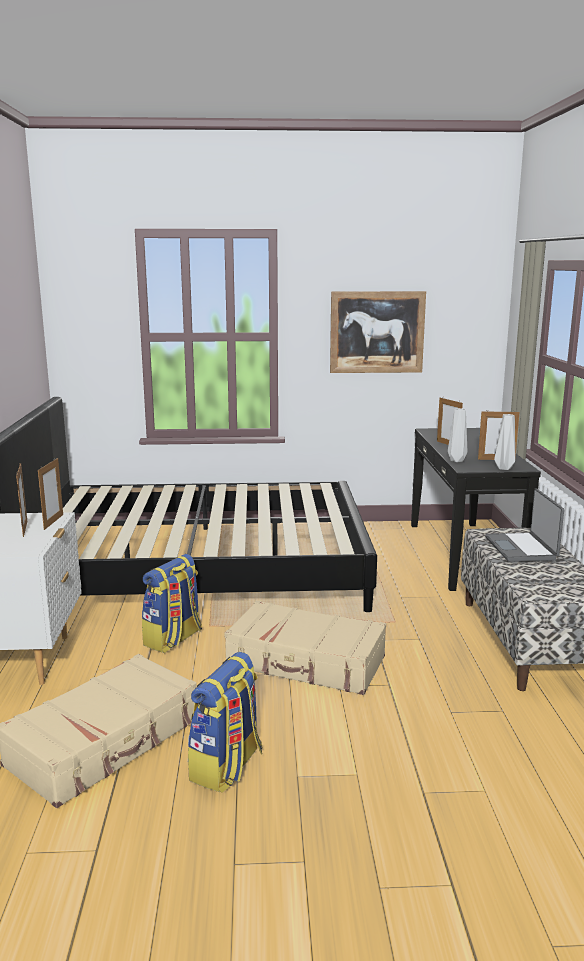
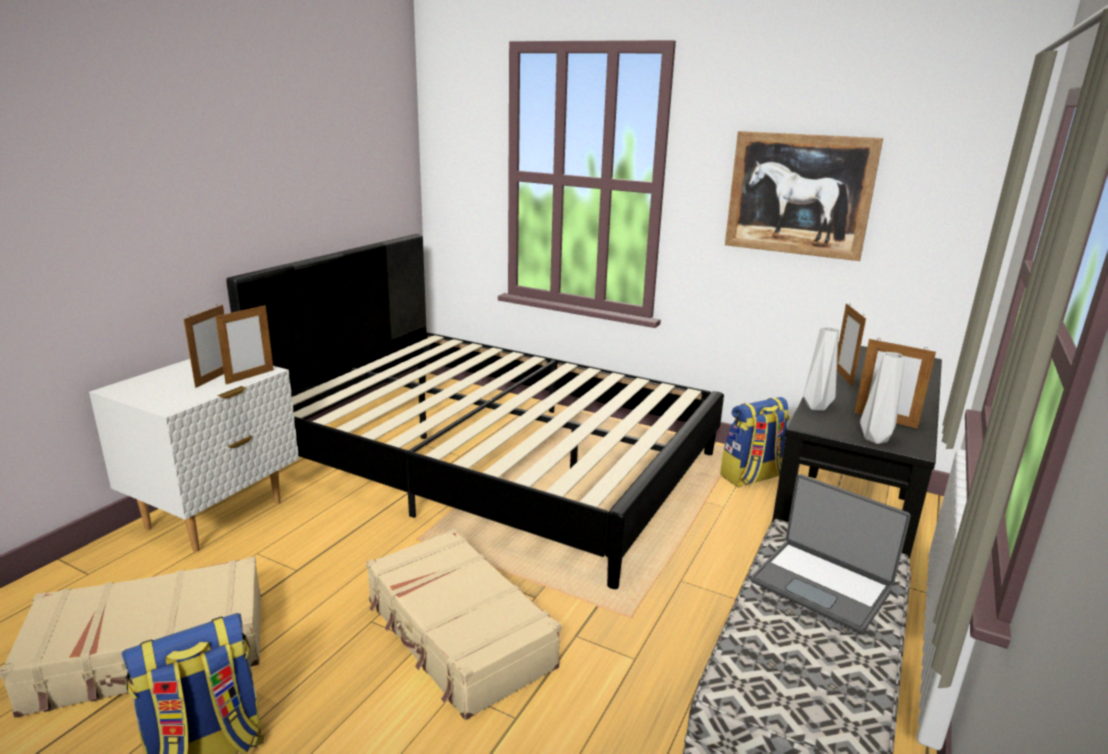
camera: 30 degrees right, 5 degrees up
backpack [142,554,202,653] -> backpack moved to [720,397,790,488]
laptop [485,488,564,562] -> laptop turned 75 degrees counterclockwise [751,474,911,634]

